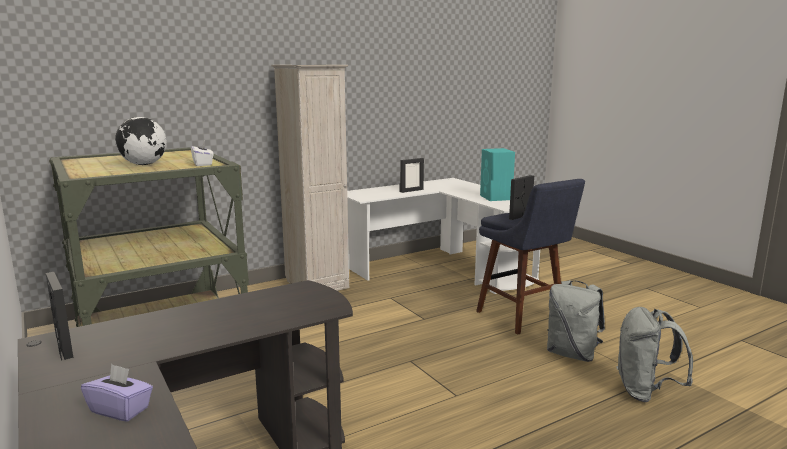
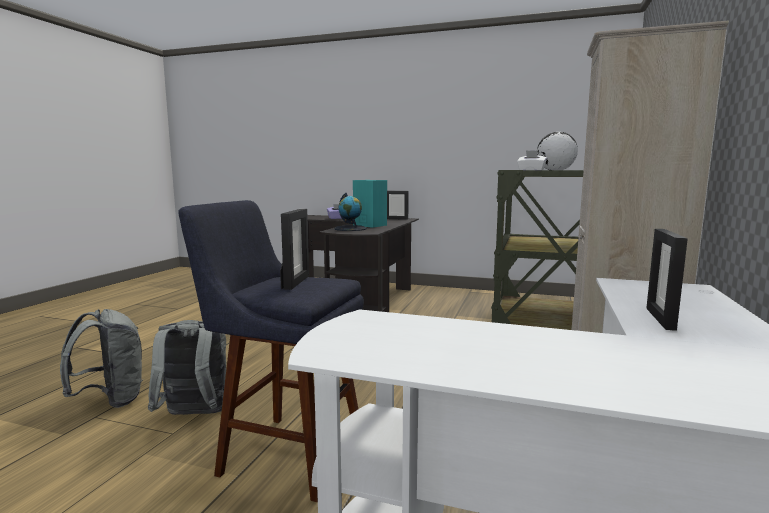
camera: 140 degrees right, 5 degrees down
turquoise speaker [480,148,515,201] -> turquoise speaker moved to [353,180,387,228]
none -> globe [334,193,367,231]

